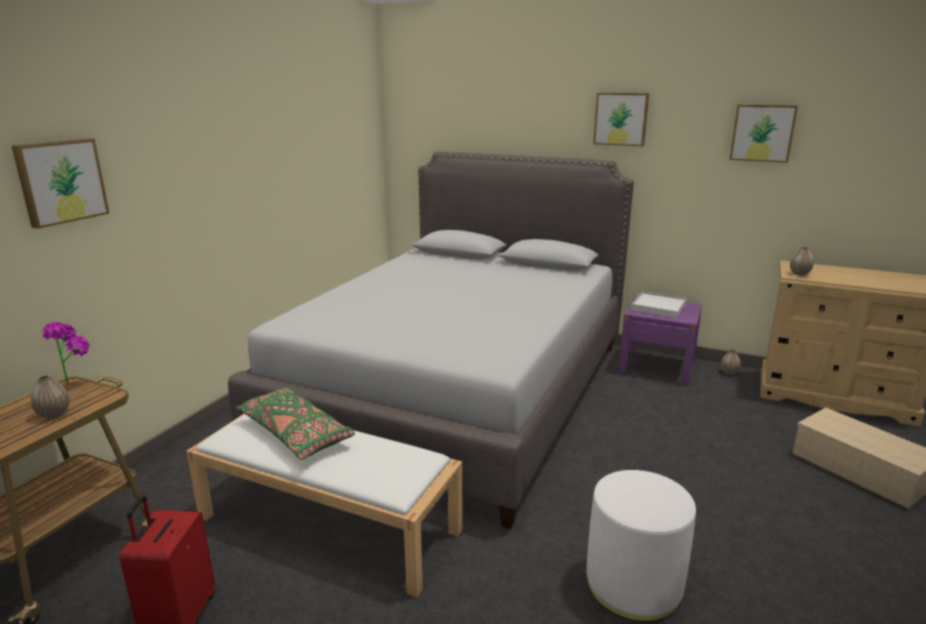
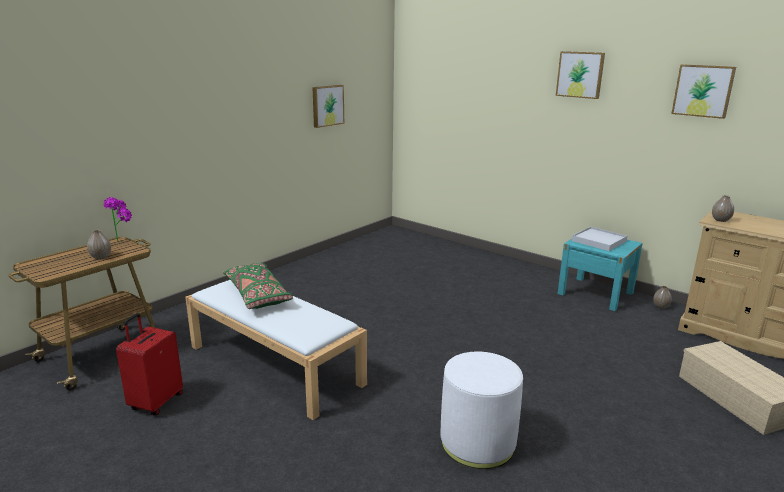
camera: 15 degrees right, 0 degrees up
picture [12,139,110,229] -> picture moved to [312,85,344,128]
grey bed [228,152,634,529] -> none
purple nightstand [619,295,702,385] -> turquoise nightstand [558,239,643,311]

